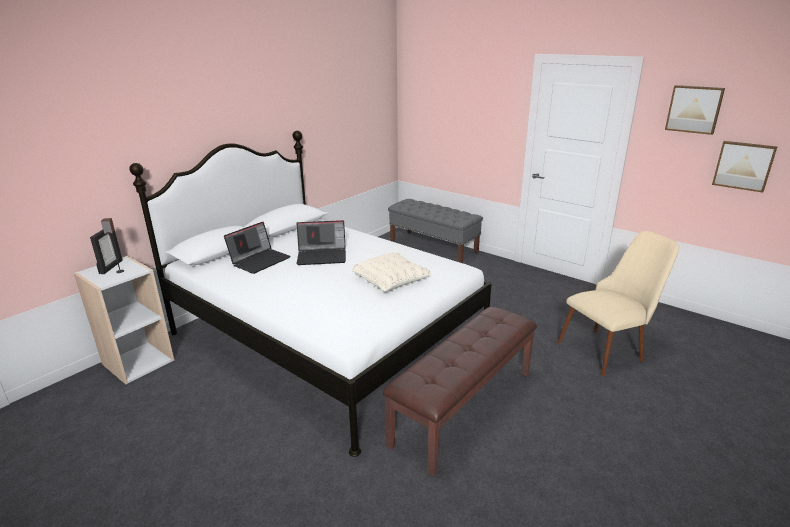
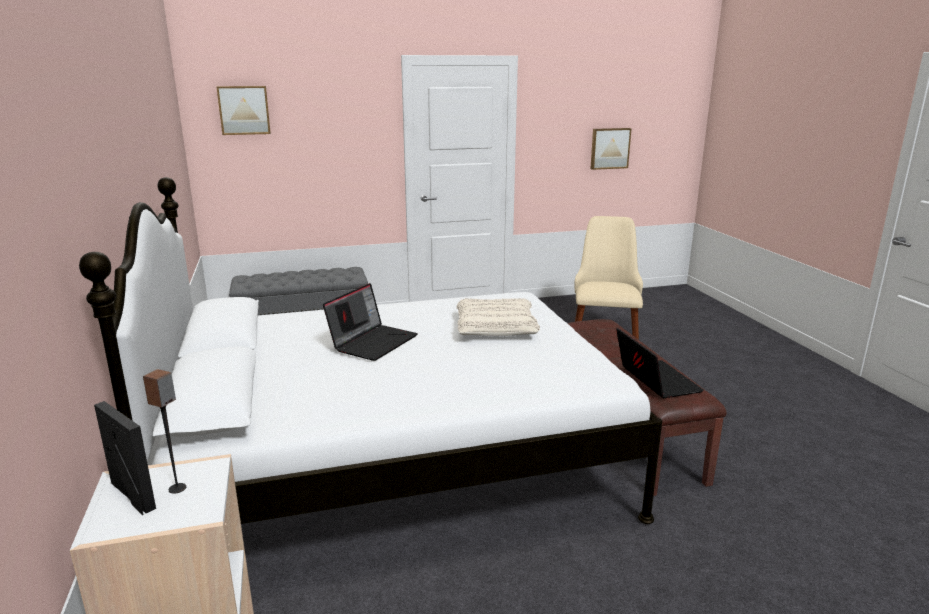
camera: 55 degrees left, 5 degrees down
laptop [224,222,291,274] -> laptop moved to [616,328,704,398]
picture [665,85,725,135] -> picture moved to [216,86,271,135]

